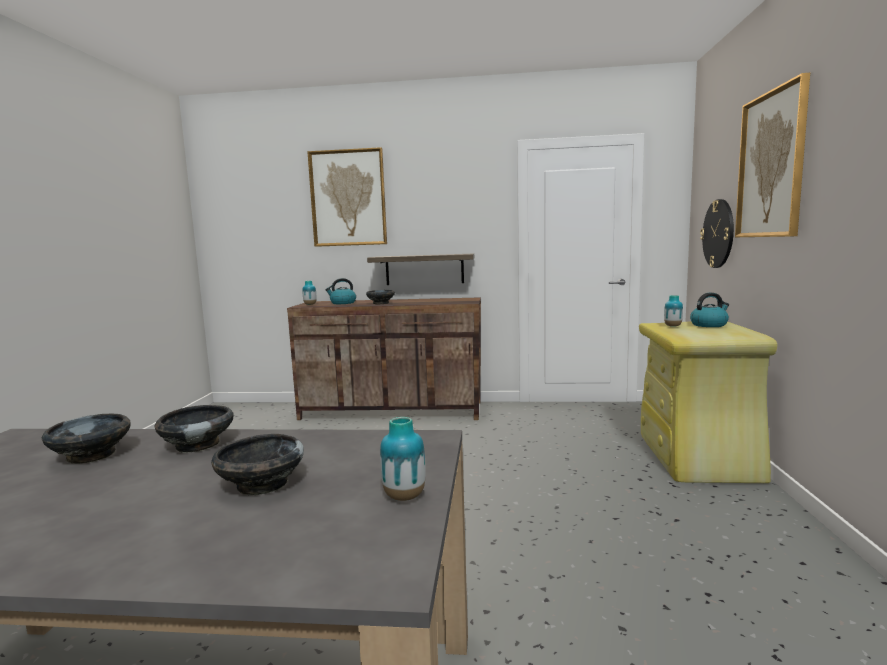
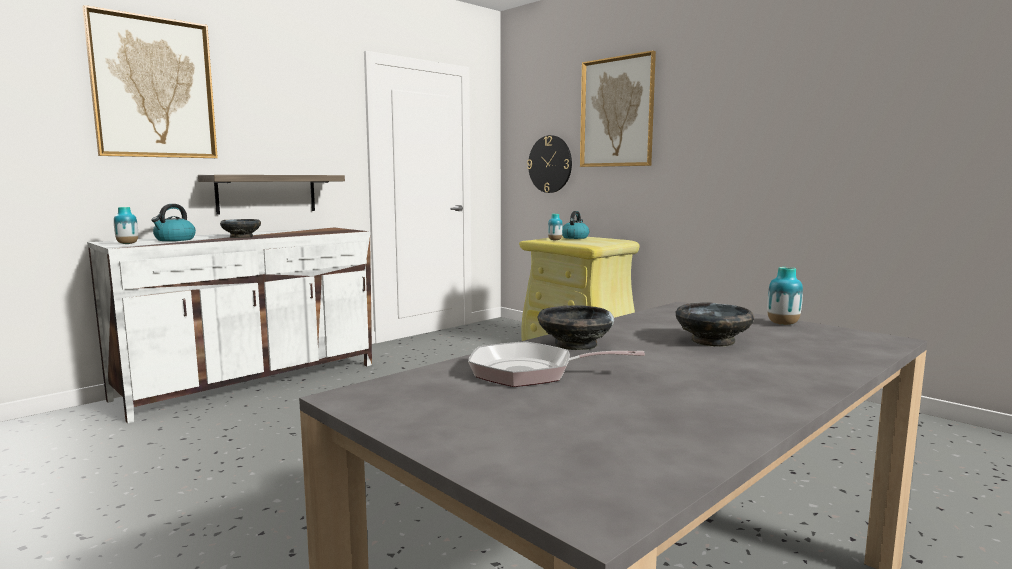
camera: 50 degrees left, 0 degrees up
black bowl [42,414,130,464] -> frying pan [468,341,645,387]
brown cabinet [287,297,481,420] -> white cabinet [87,227,372,423]

